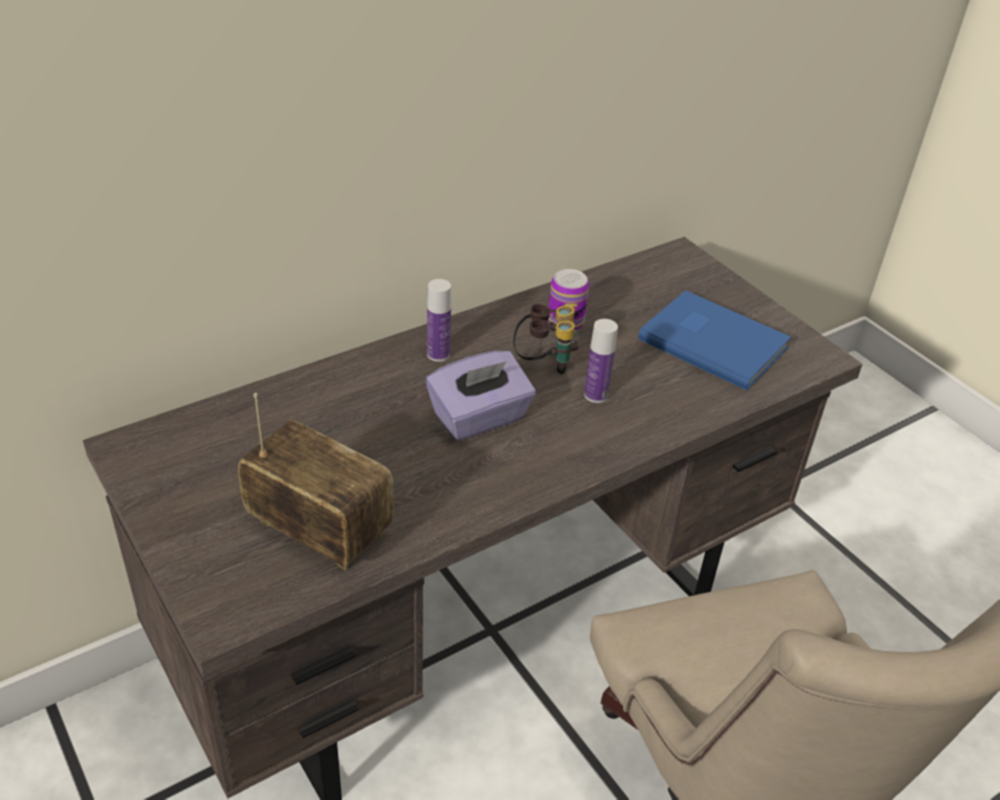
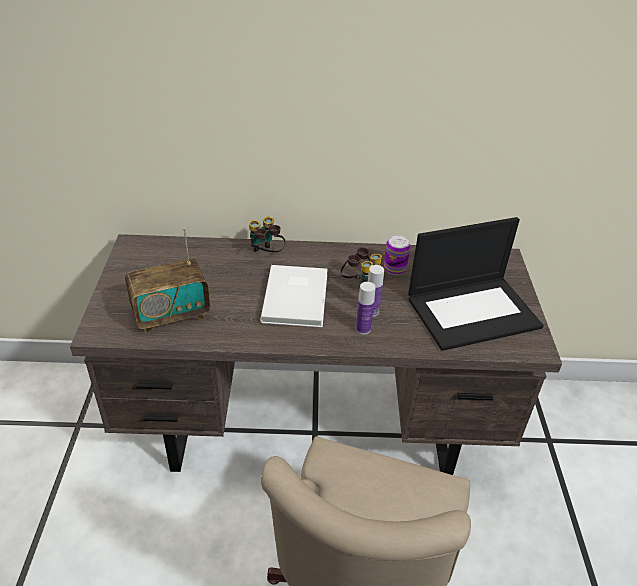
camera: 35 degrees right, 0 degrees up
radio [238,393,394,571] -> radio turned 90 degrees clockwise [125,228,210,333]
purple tissue box [426,351,536,440] -> white book [260,265,328,327]
bottle [427,279,451,362] -> bottle moved to [356,282,376,334]
blue book [638,290,791,390] -> laptop [408,217,544,351]
none -> binoculars [249,216,286,252]

